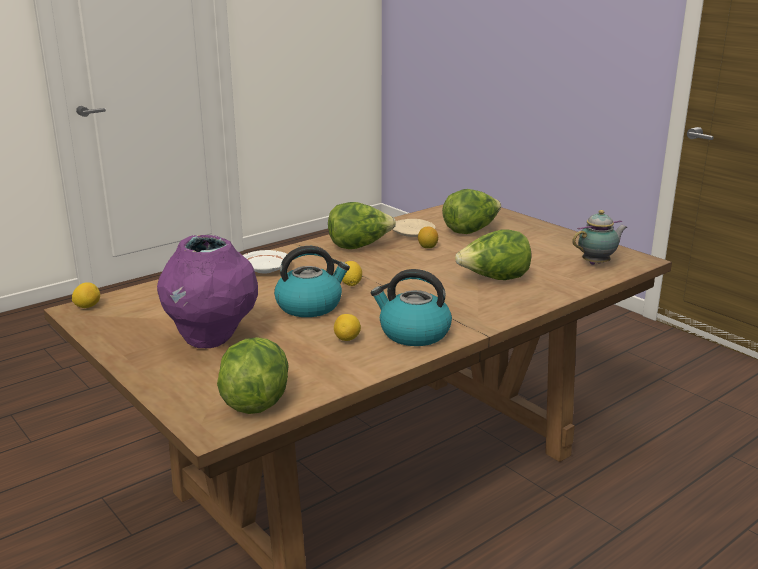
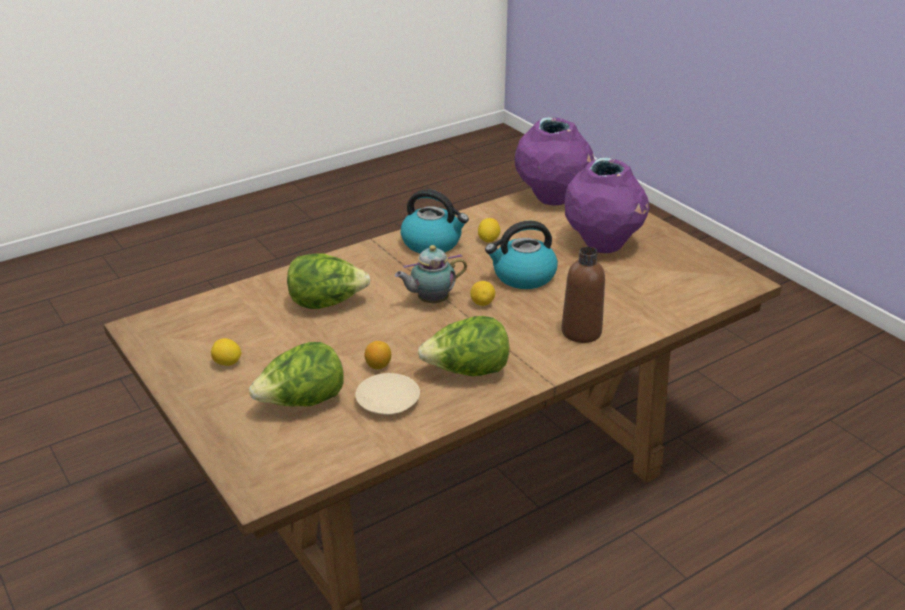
camera: 175 degrees left, 10 degrees up
lemon [72,282,100,308] -> lemon moved to [211,338,242,366]
lettuce [217,337,289,414] -> purple vase [515,117,594,205]
white plate [243,250,287,274] -> brown bottle [561,247,605,343]
teapot [572,210,627,265] -> teapot moved to [395,245,467,303]

